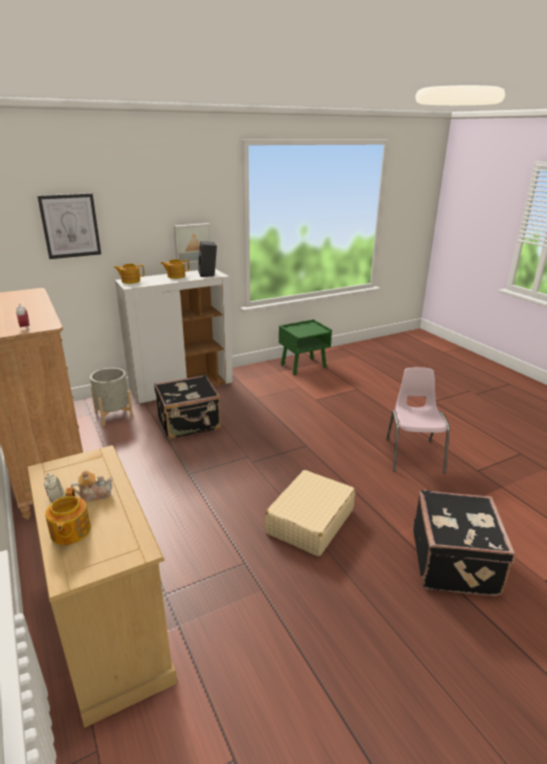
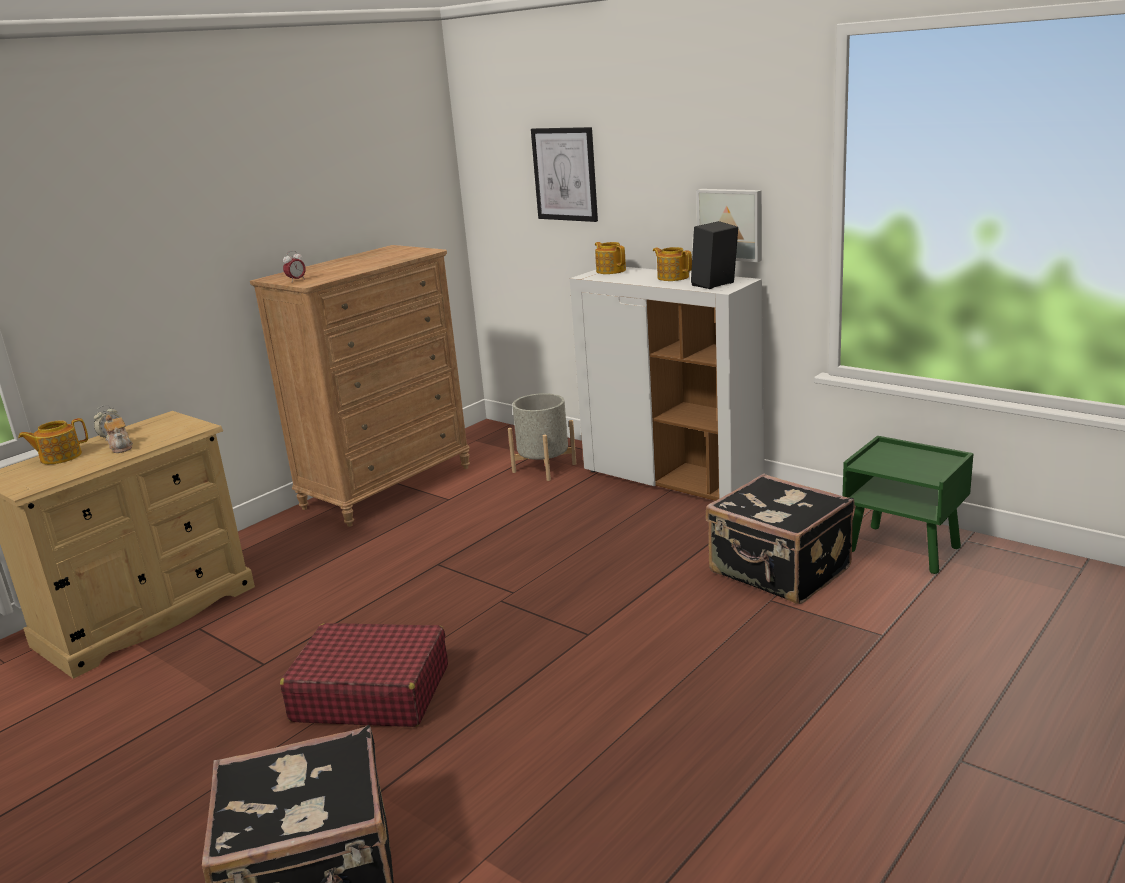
camera: 70 degrees right, 5 degrees down
black suitcase [154,374,221,439] -> black suitcase moved to [706,474,855,604]
beige suitcase [265,470,355,557] -> red suitcase [280,623,448,727]
pink chair [386,367,450,473] -> none

